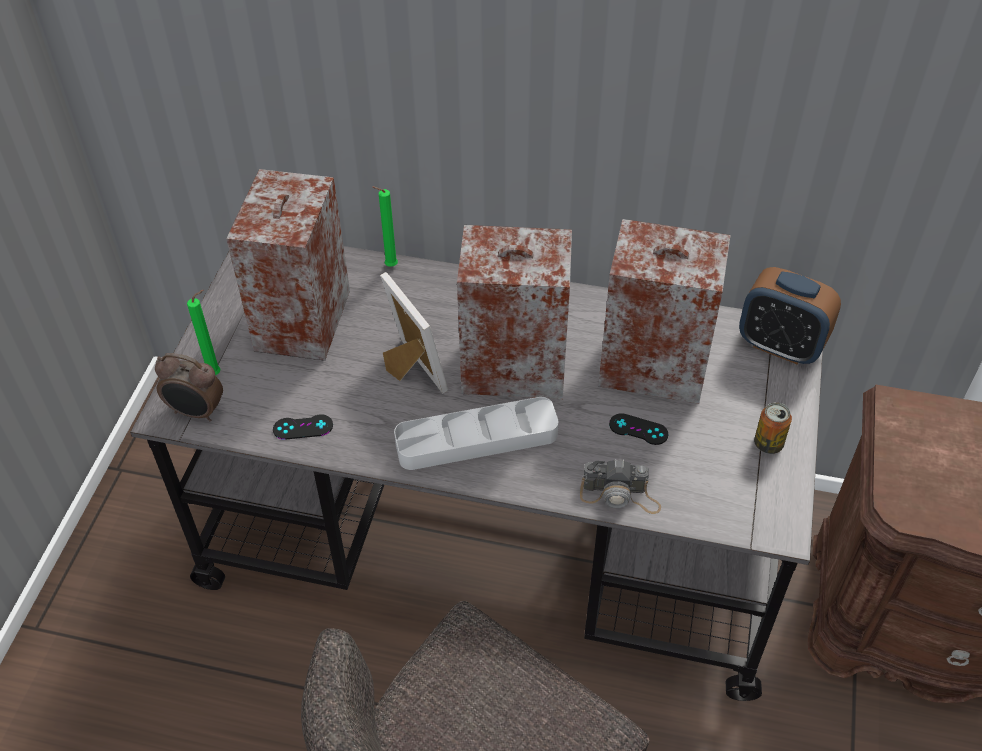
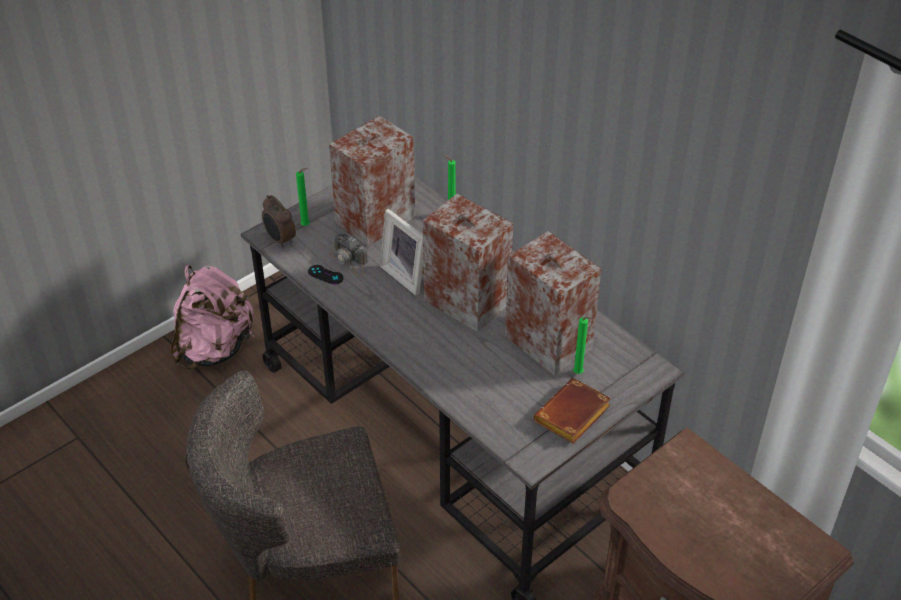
camera: 35 degrees right, 5 degrees down
picture frame [380,272,448,394] -> picture frame turned 135 degrees clockwise [380,209,424,296]
grey tray [394,397,558,470] -> none
camera [580,459,661,514] -> camera moved to [329,233,368,276]
black game controller [609,413,668,445] -> none
alarm clock [739,267,841,365] -> none
can [754,402,792,454] -> brown book [534,378,611,444]
none -> pink backpack [171,265,254,370]
none -> green candle [573,317,592,374]

